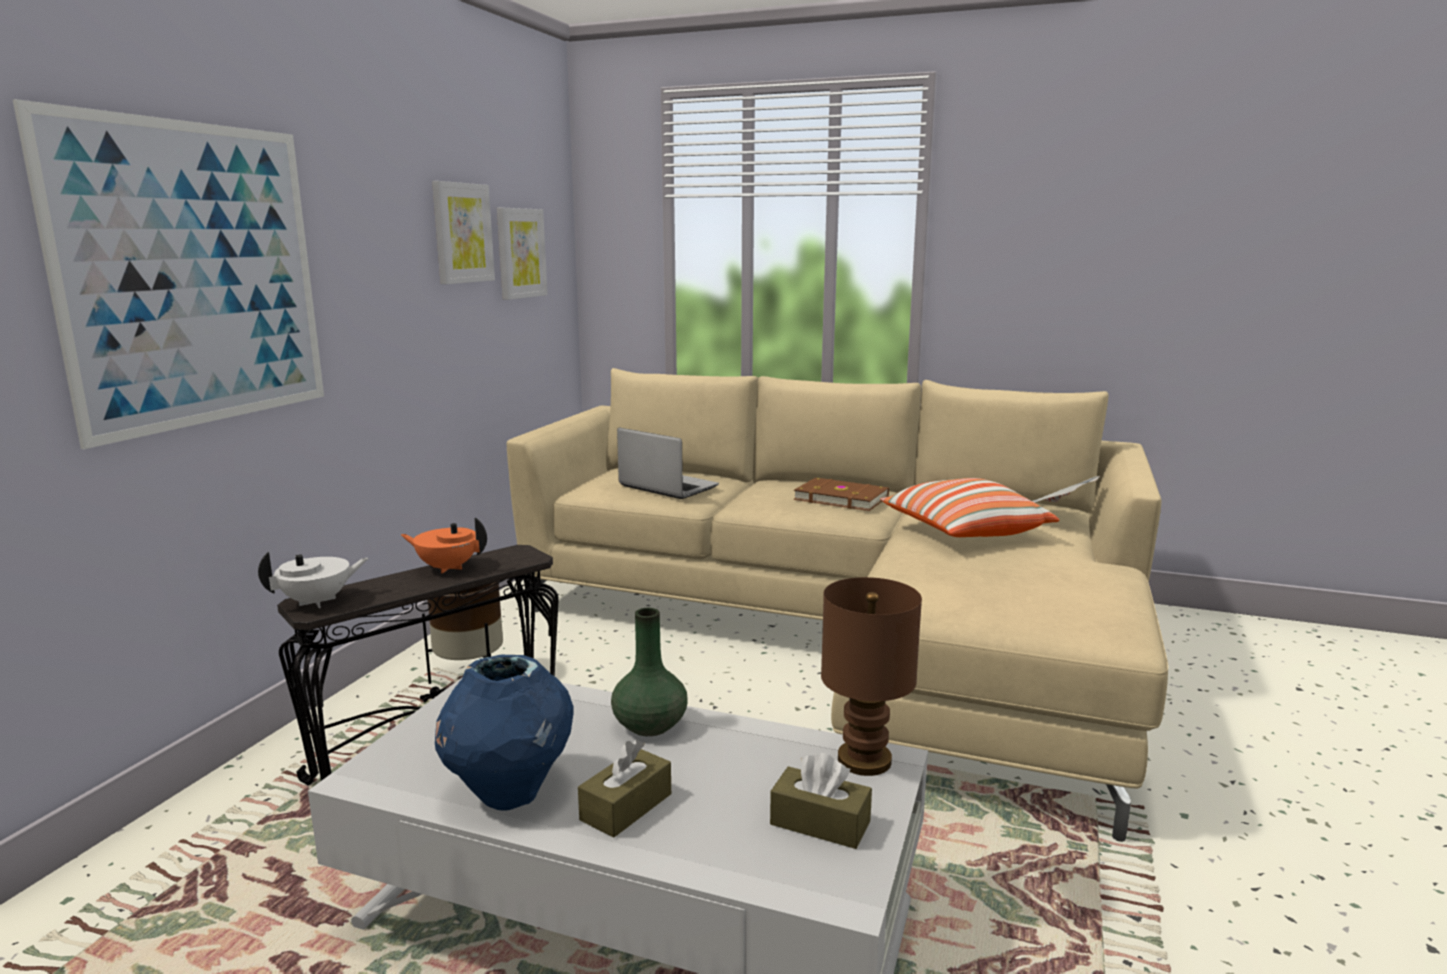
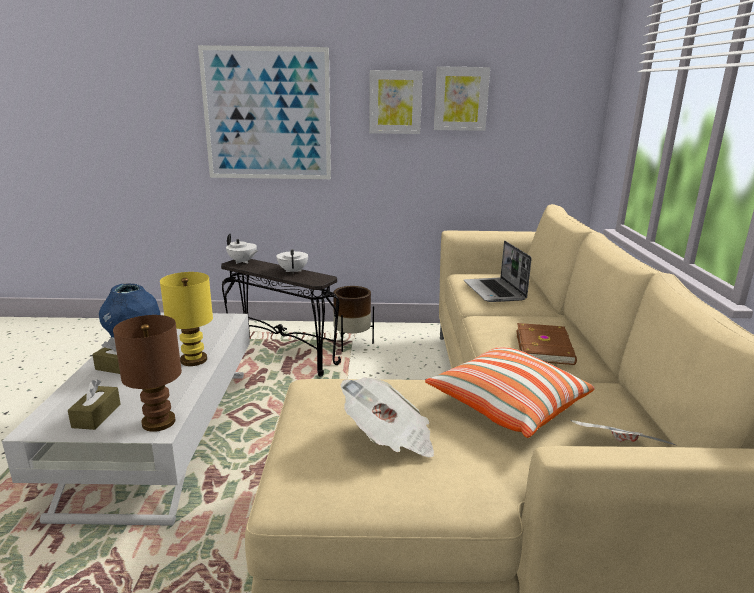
camera: 70 degrees right, 5 degrees up
orange teapot [401,518,487,574] -> white teapot [276,249,308,274]
picture [497,208,548,300] -> picture moved to [369,70,423,134]
green vase [611,608,688,736] -> yellow table lamp [160,272,213,366]
laptop [617,428,719,499] -> laptop turned 150 degrees clockwise [464,241,532,302]
none -> newspaper [340,378,434,458]

